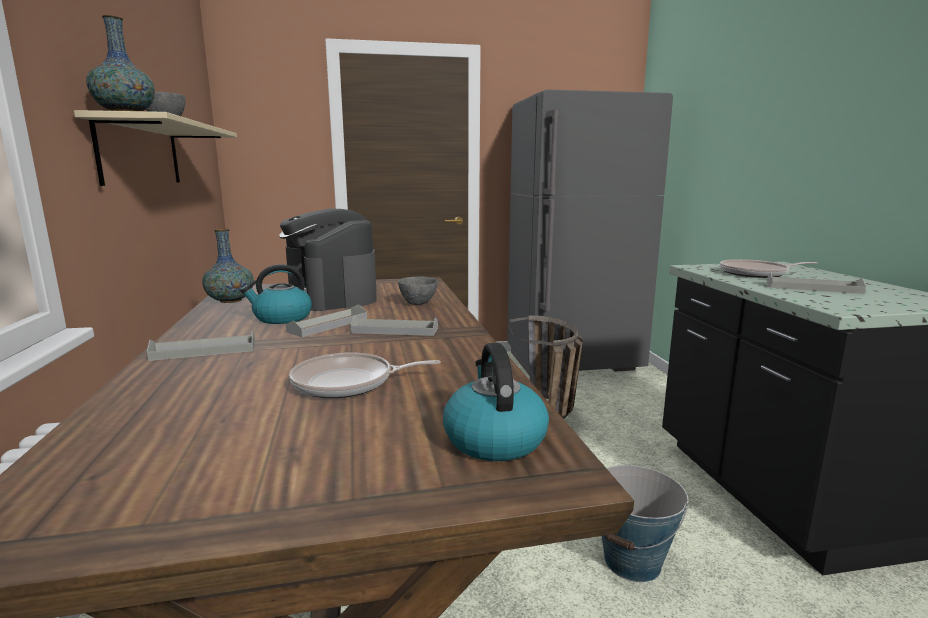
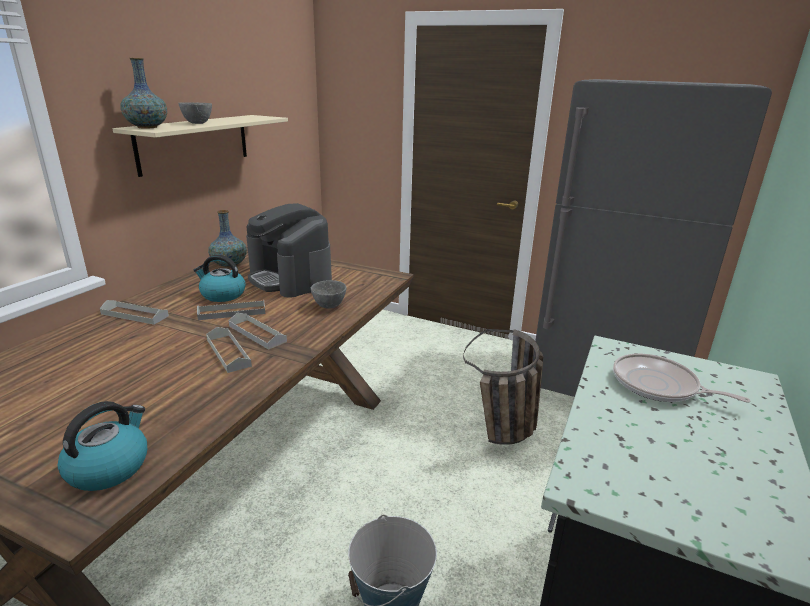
camera: 35 degrees right, 10 degrees up
coffee machine [279,208,377,311] -> coffee machine turned 45 degrees counterclockwise [246,203,332,297]
frying pan [289,353,441,398] -> none
grey tray [767,272,866,294] -> grey tray moved to [206,327,252,373]

